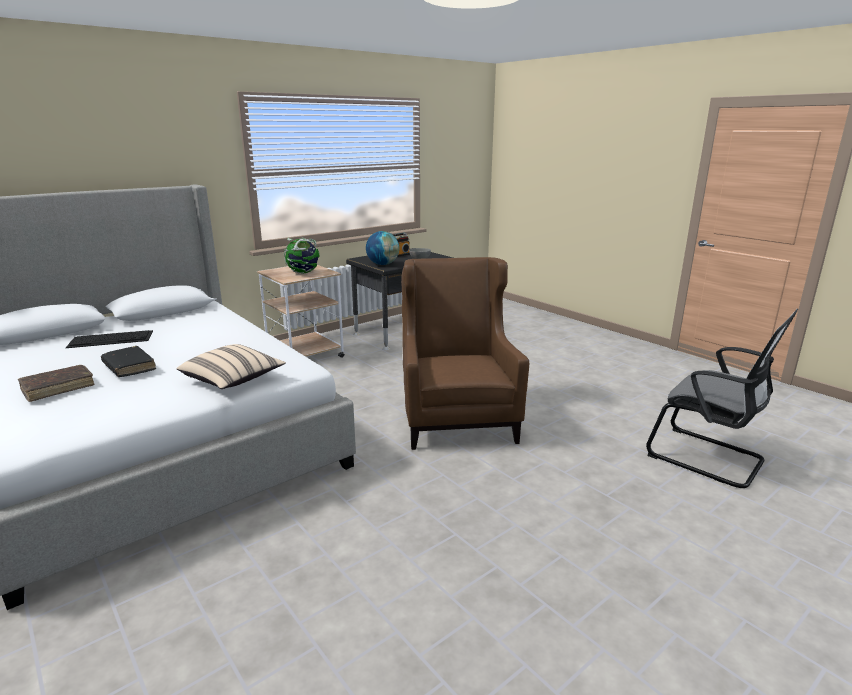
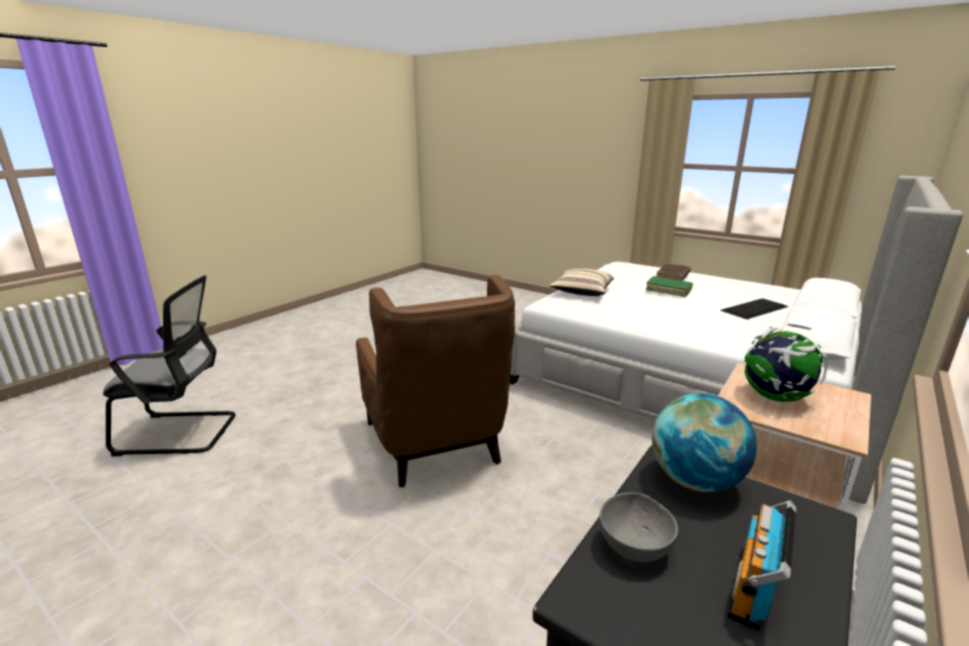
camera: 165 degrees right, 0 degrees up
black book [101,346,156,377] -> green book [646,276,693,297]
chair [646,309,798,488] -> chair turned 150 degrees clockwise [103,275,236,457]

